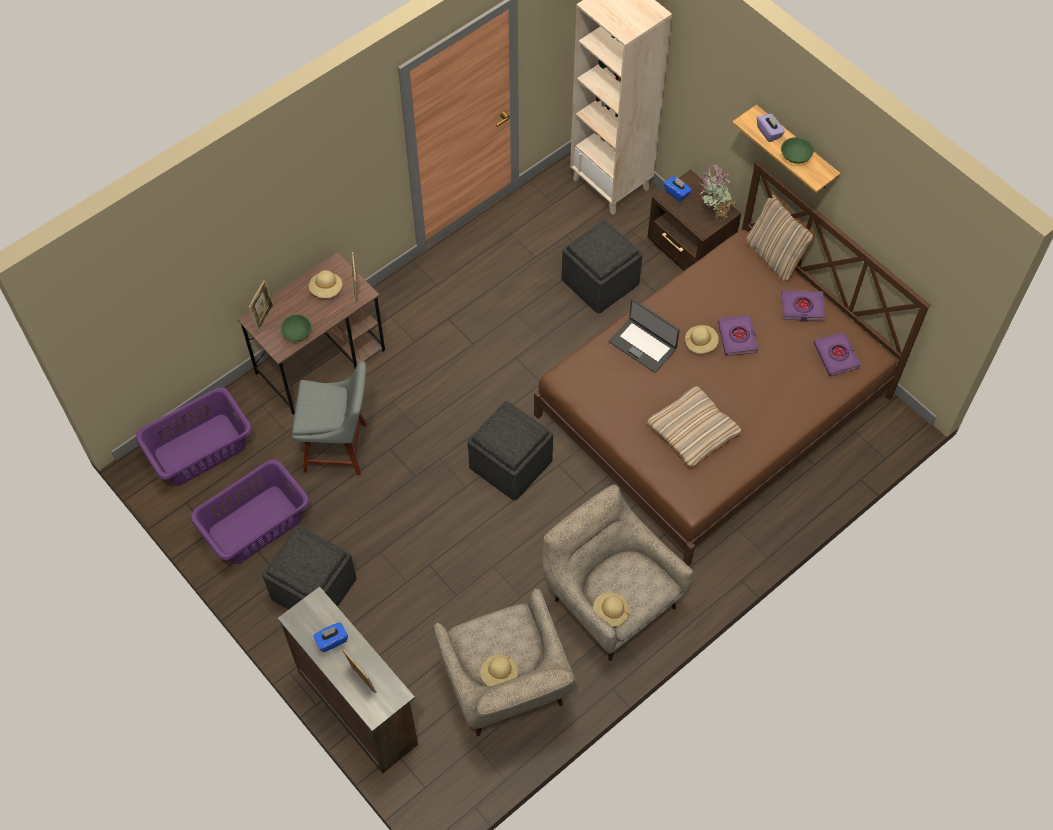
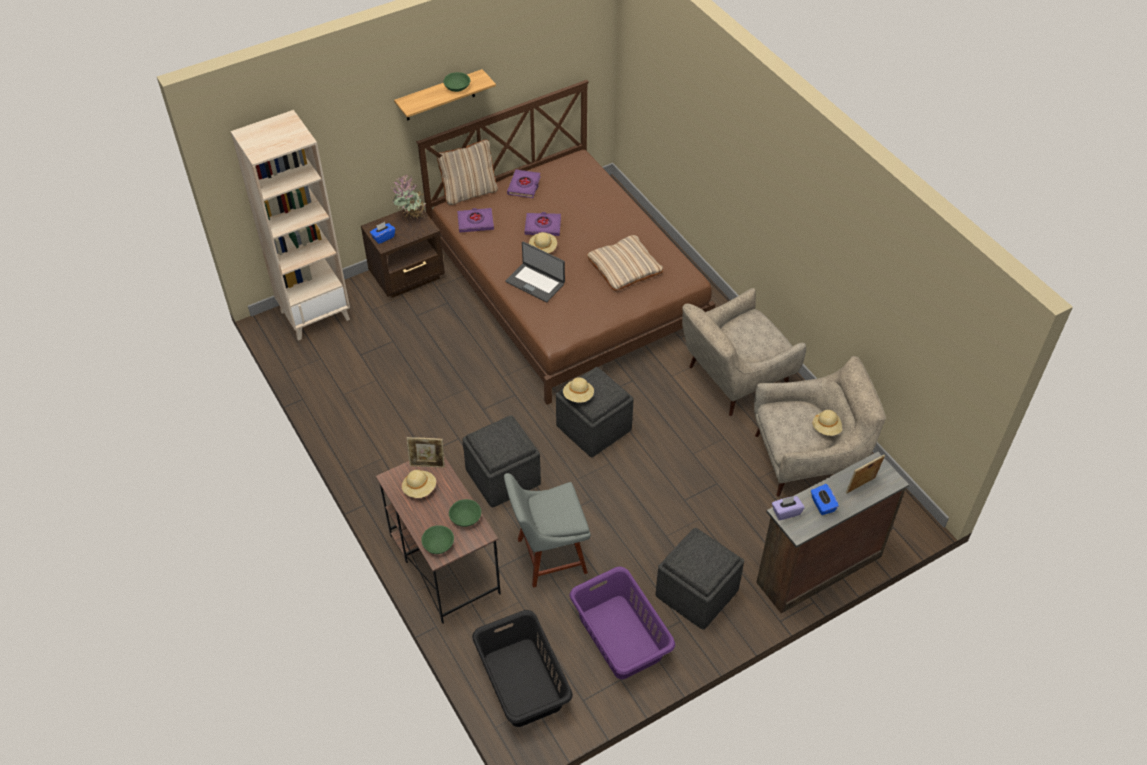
camera: 80 degrees left, 10 degrees down
purple laundry basket [136,387,252,486] -> black laundry basket [472,610,573,727]
picture frame [249,280,274,332] -> green bowl [421,525,454,554]
grey chair [292,361,367,475] -> grey chair turned 120 degrees counterclockwise [504,473,591,588]
grey ottoman [562,220,642,314] -> grey ottoman moved to [462,415,541,507]
beige hat [593,593,629,627] -> beige hat moved to [563,377,594,403]
laptop [609,299,680,373] -> laptop turned 75 degrees clockwise [506,241,565,302]
purple tissue box [757,114,785,142] -> purple tissue box moved to [772,496,805,520]
purple book [814,332,861,376] -> purple book moved to [457,208,494,233]

